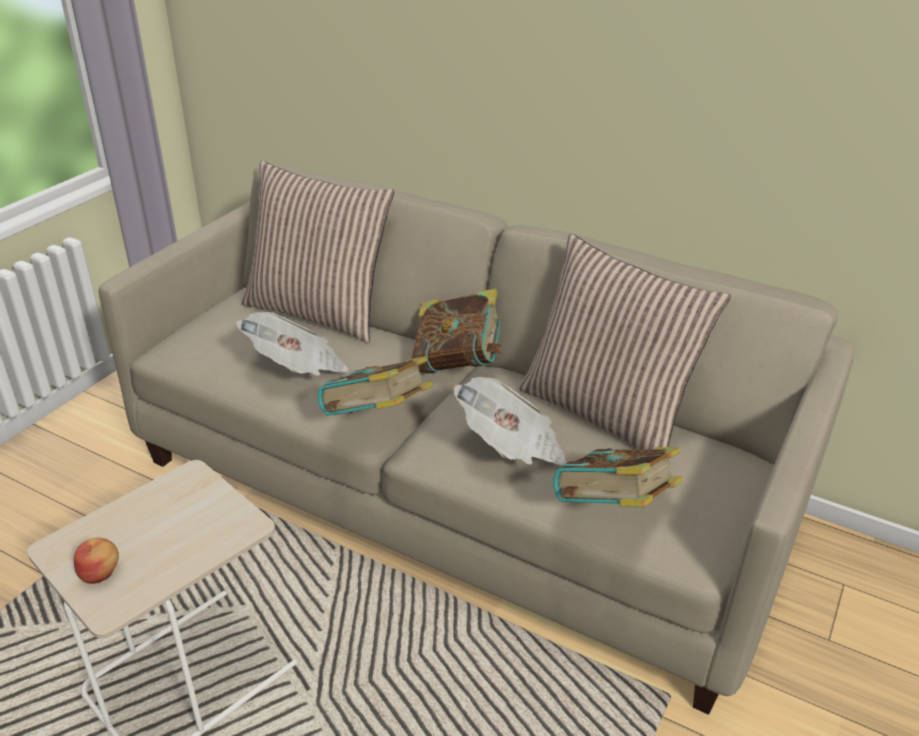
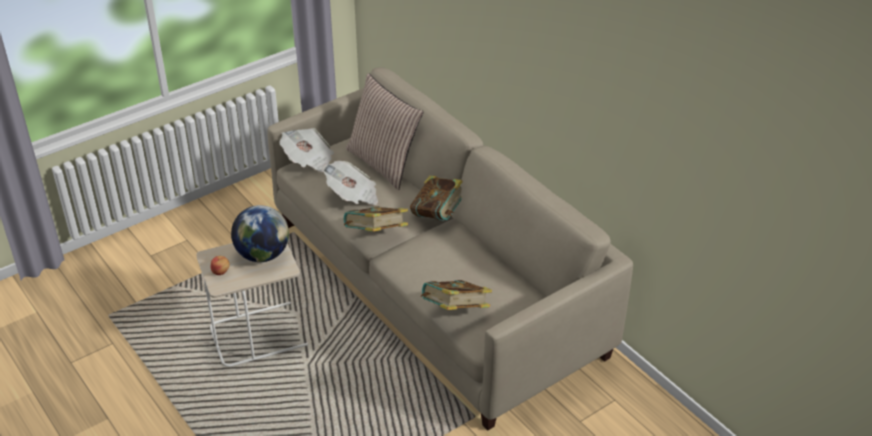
camera: 25 degrees right, 5 degrees up
newspaper [454,377,567,465] -> newspaper moved to [279,128,334,173]
pillow [519,233,731,450] -> none
none -> globe [231,205,289,262]

